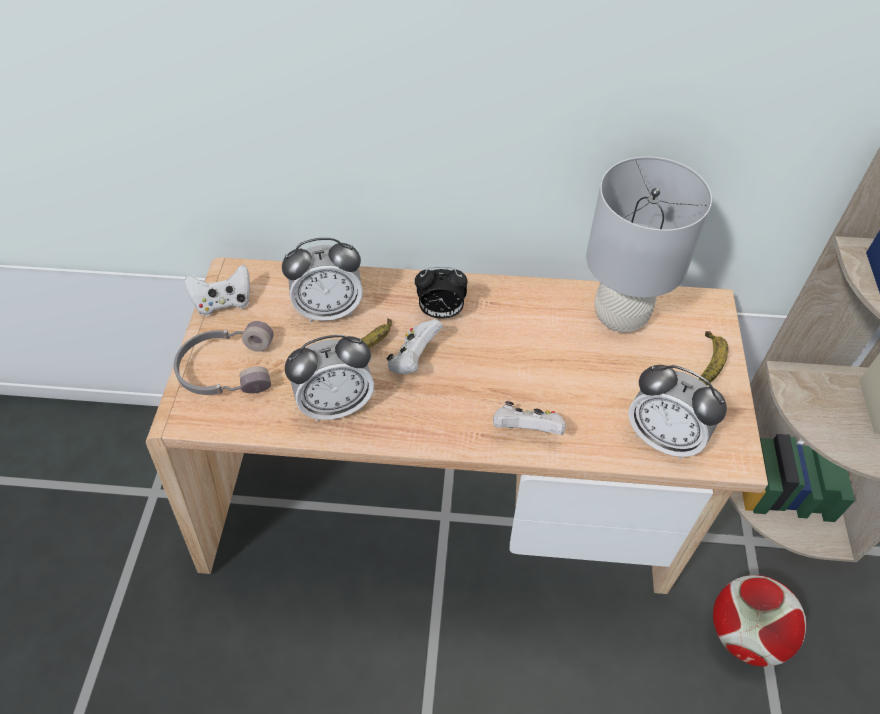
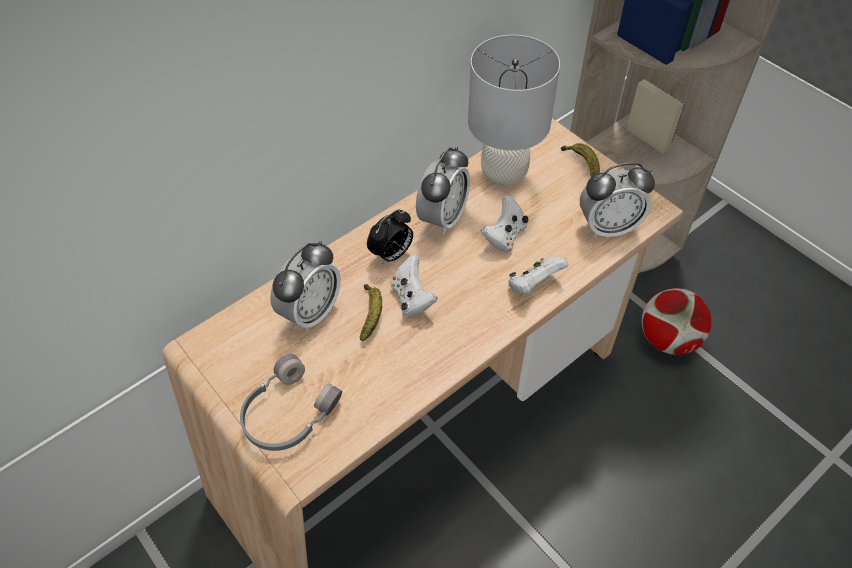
camera: 45 degrees left, 0 degrees up
white game controller [184,264,250,316] -> white game controller moved to [481,195,528,252]
alarm clock [285,335,374,421] -> alarm clock moved to [416,147,470,234]

